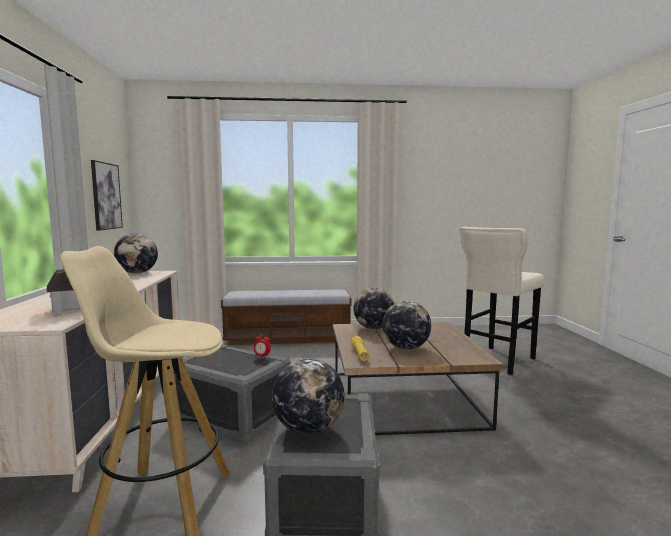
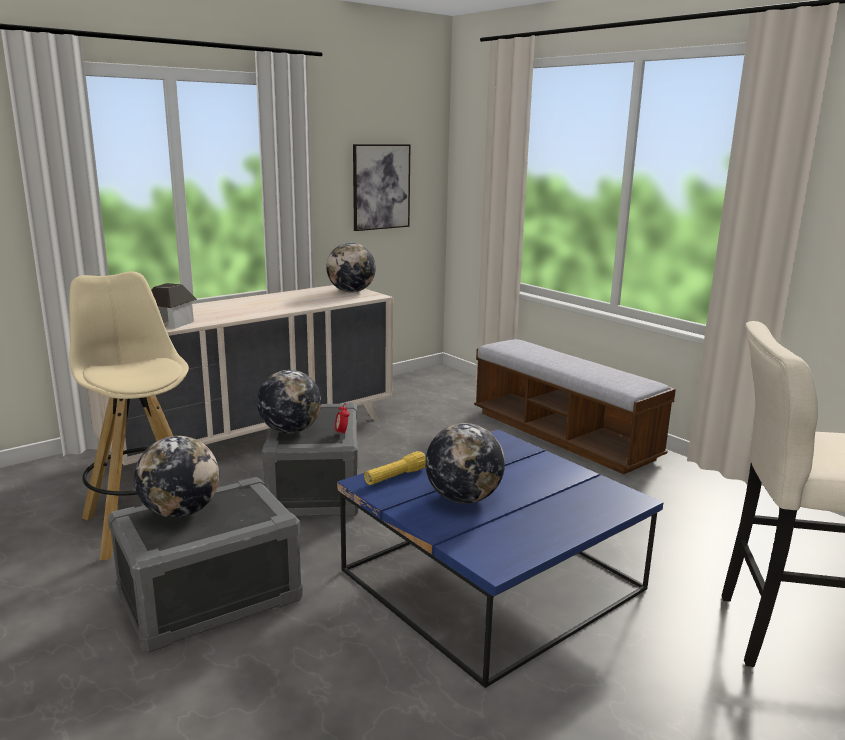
camera: 55 degrees right, 10 degrees up
brown coffee table [333,322,503,435] -> blue coffee table [337,429,663,688]
globe [354,288,394,329] -> globe moved to [257,370,321,433]

